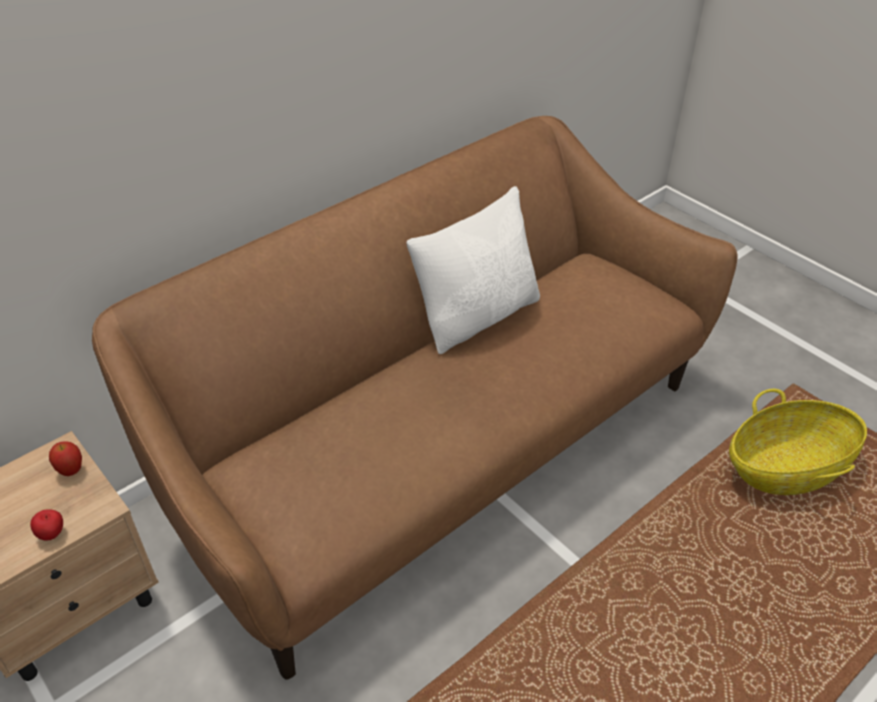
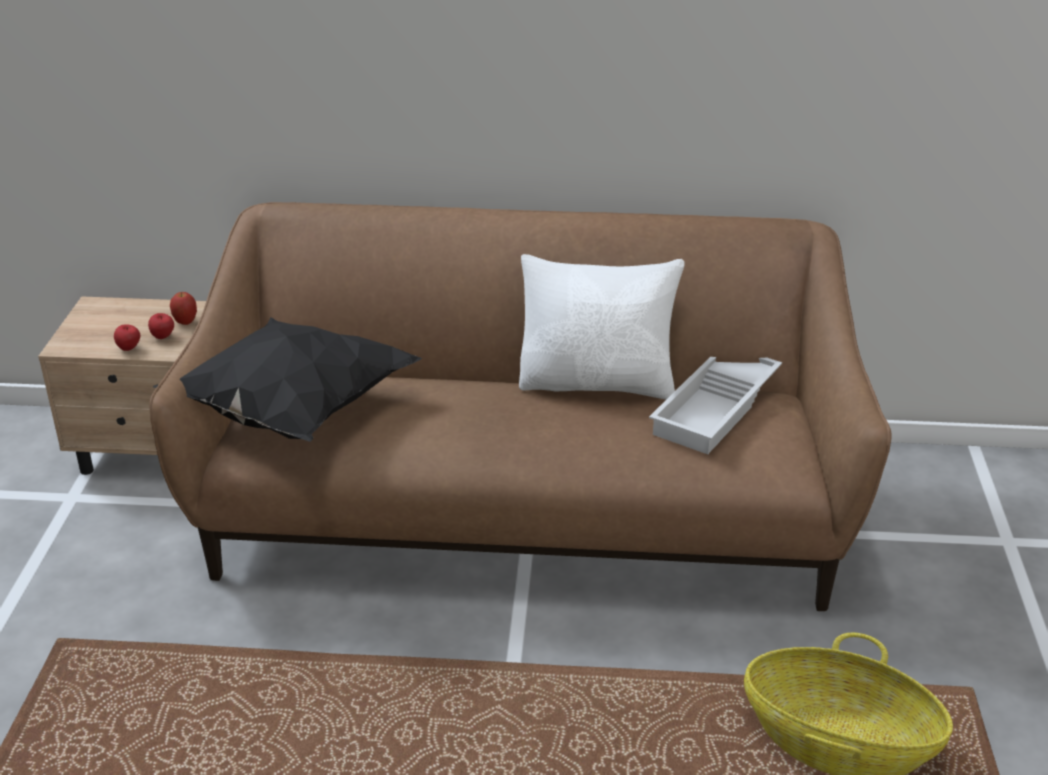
camera: 45 degrees right, 10 degrees down
none -> apple [148,313,174,339]
none -> black pillow [153,318,422,442]
none -> white tray [649,357,782,454]

